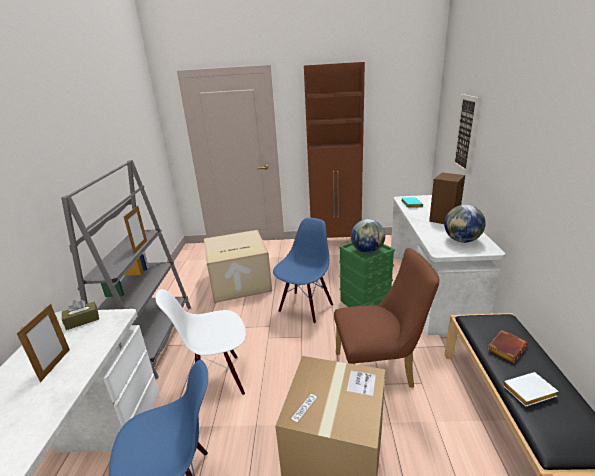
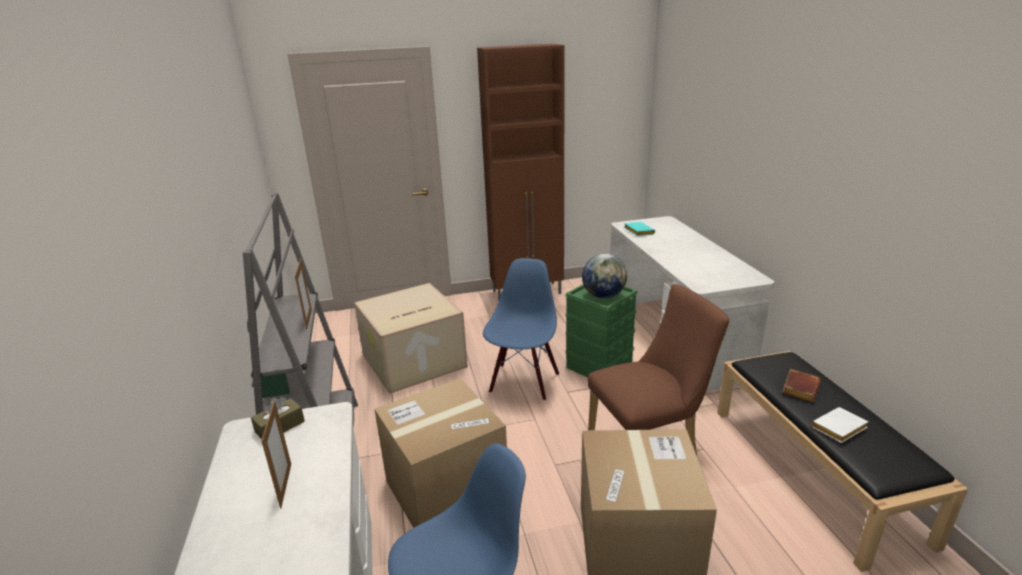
camera: 15 degrees left, 0 degrees up
white chair [155,289,246,395] -> cardboard box [374,378,507,528]
brown speaker [429,173,465,224] -> none
globe [444,205,486,243] -> none
picture [452,94,479,175] -> none

